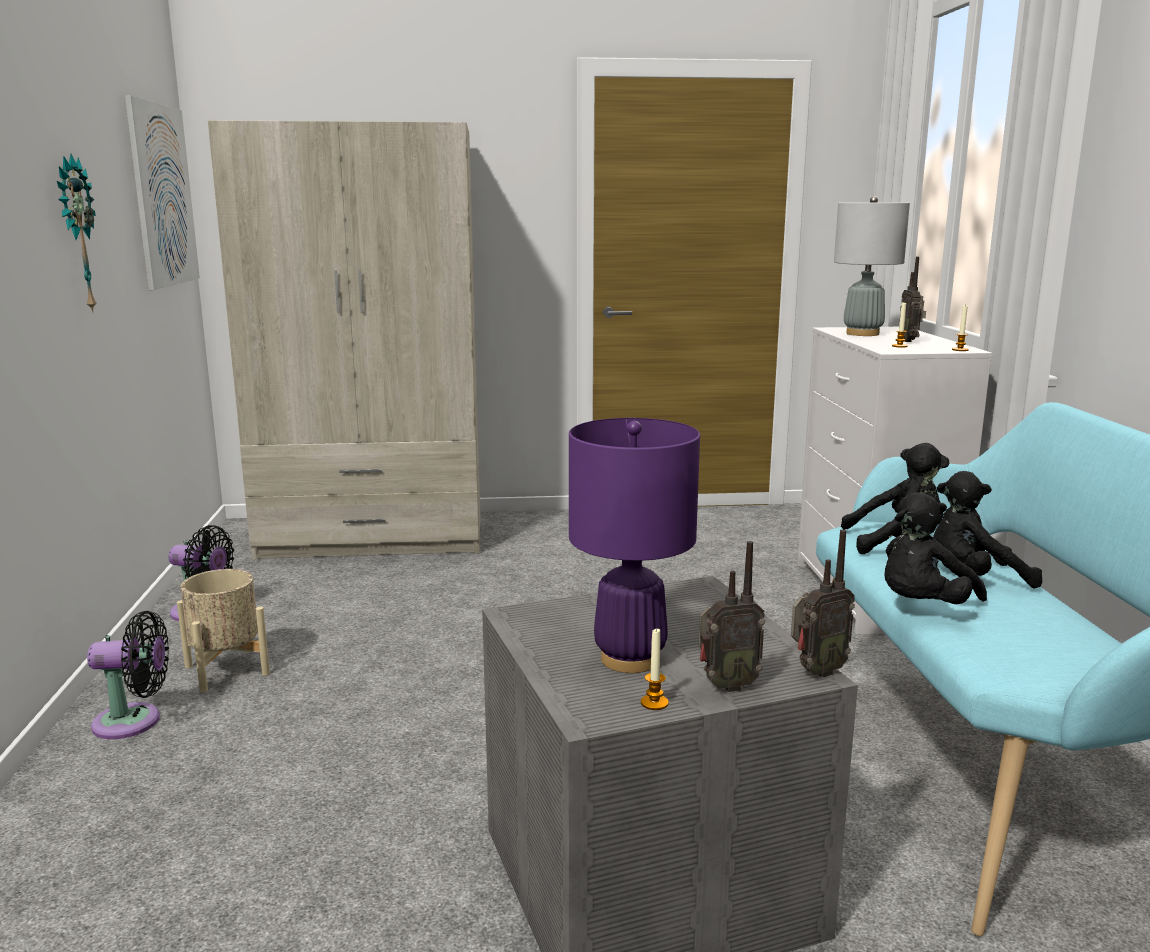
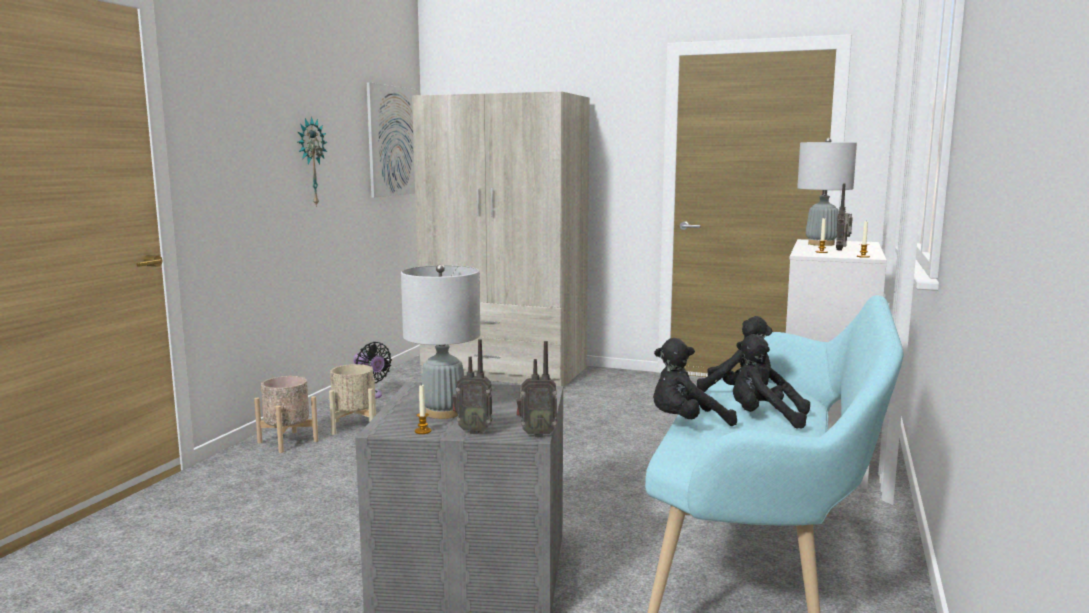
camera: 25 degrees right, 5 degrees down
black fan [87,611,169,739] -> beige planter [254,376,319,453]
purple table lamp [569,418,700,673] -> grey table lamp [401,264,480,419]

